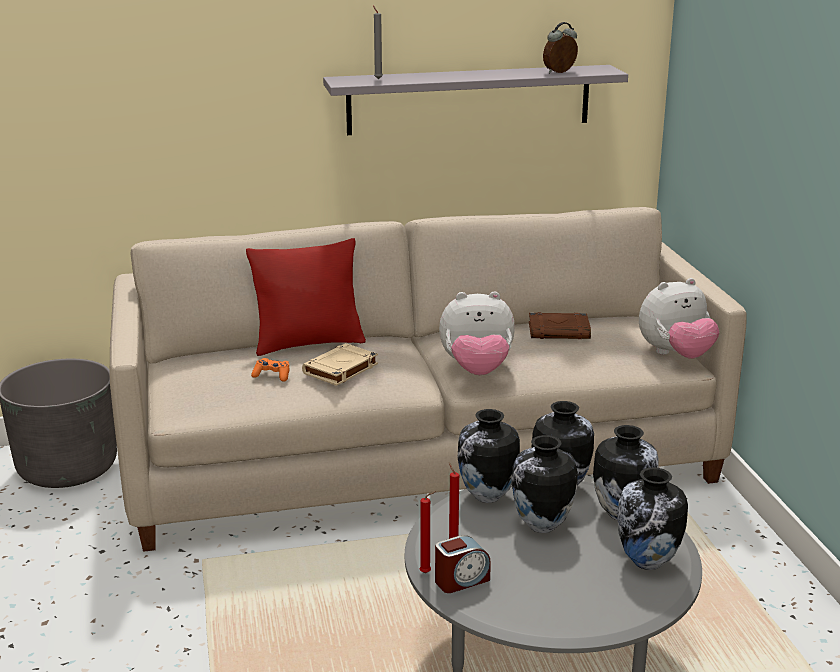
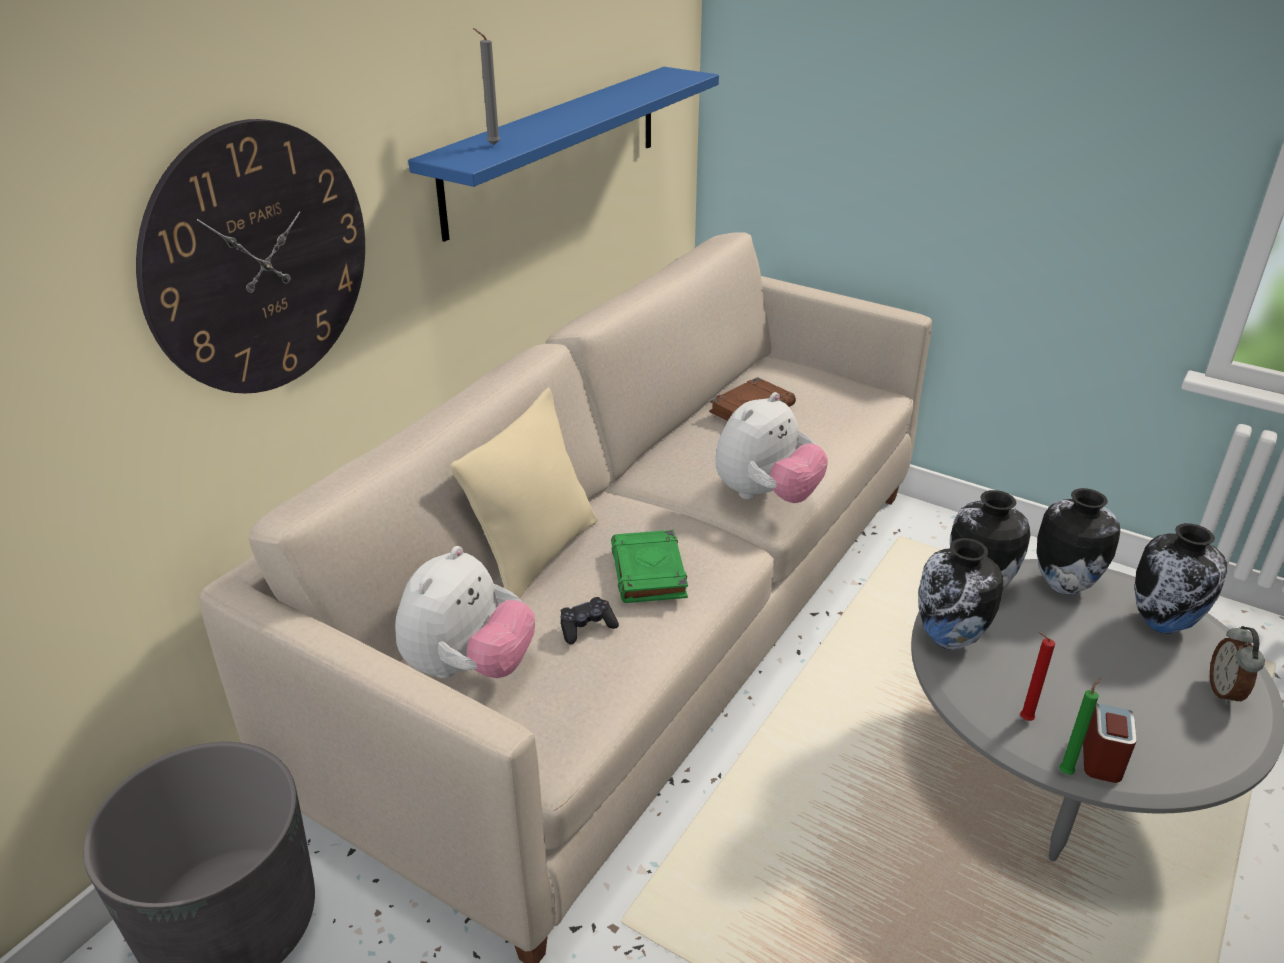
camera: 45 degrees left, 10 degrees up
red pillow [246,238,366,356] -> beige pillow [450,388,598,598]
orange game controller [251,358,289,382] -> black game controller [560,597,619,644]
beige book [302,343,378,386] -> green book [611,530,688,603]
grey shelf [323,65,628,135] -> blue shelf [408,67,719,242]
red candle [419,491,436,573] -> green candle [1059,678,1101,775]
vase [511,435,578,533] -> none
alarm clock [543,22,578,73] -> alarm clock moved to [1210,626,1265,705]
plush toy [639,278,719,359] -> plush toy moved to [395,546,535,678]
none -> wall clock [136,119,365,393]

